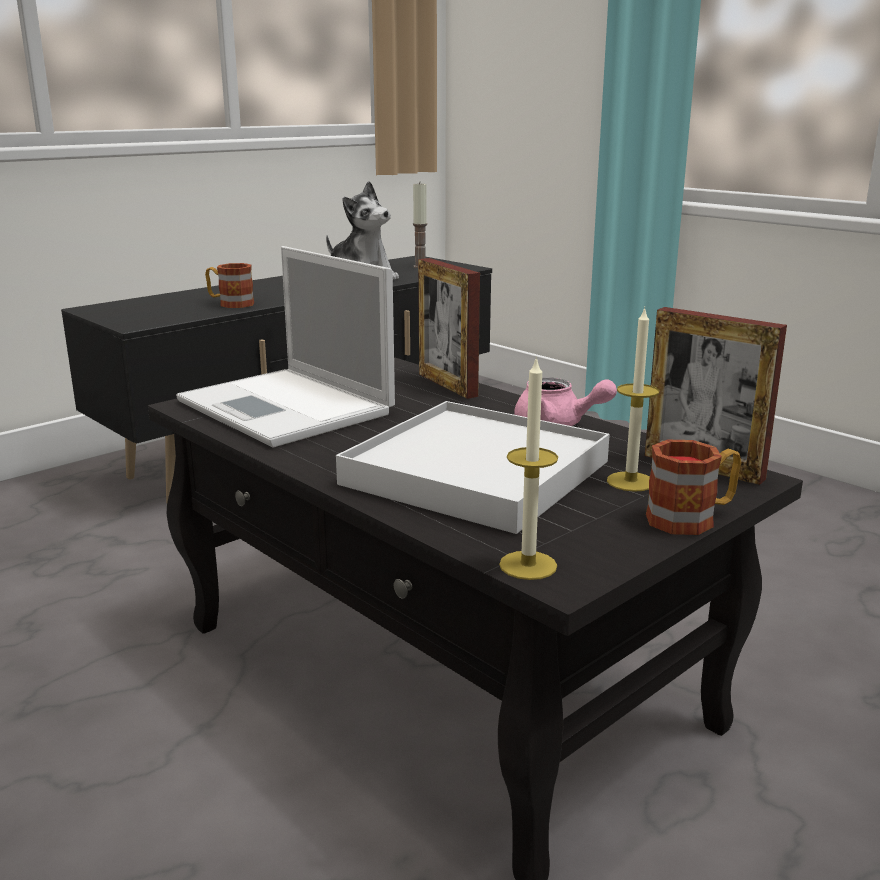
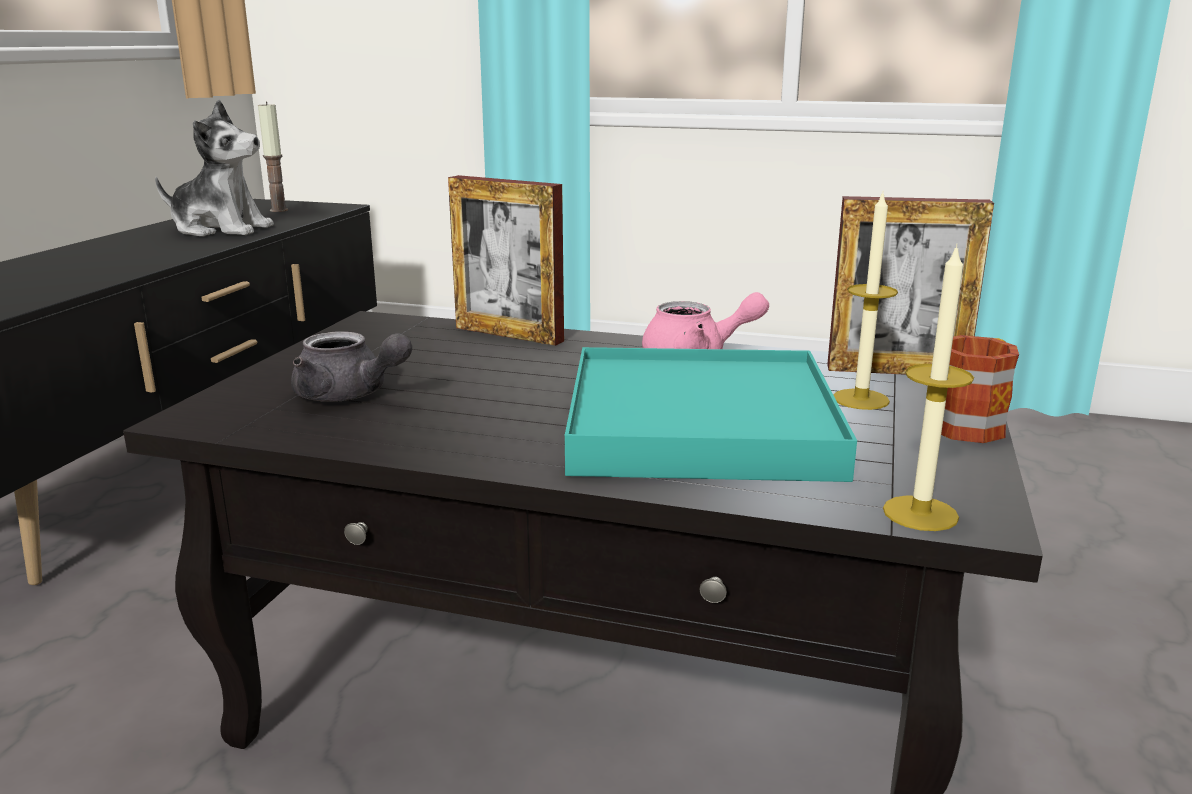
camera: 30 degrees left, 0 degrees up
laptop [176,246,395,447] -> grey teapot [291,331,412,402]
mug [205,263,254,308] -> none
white tray [336,401,610,534] -> turquoise tray [565,347,857,482]

